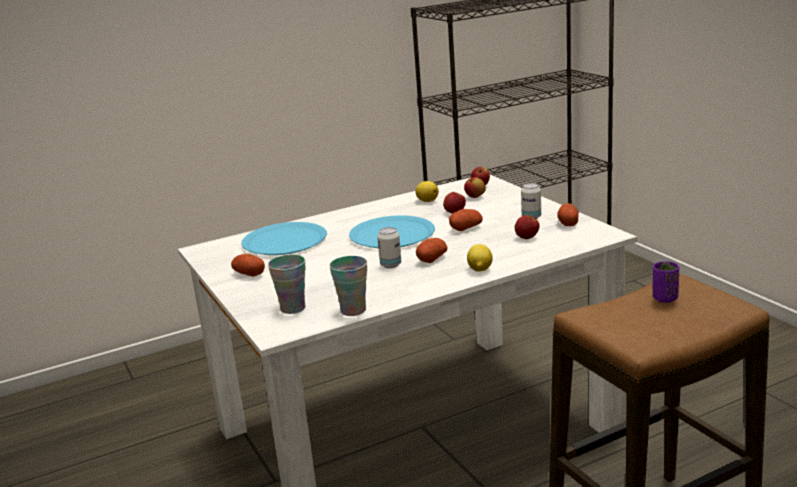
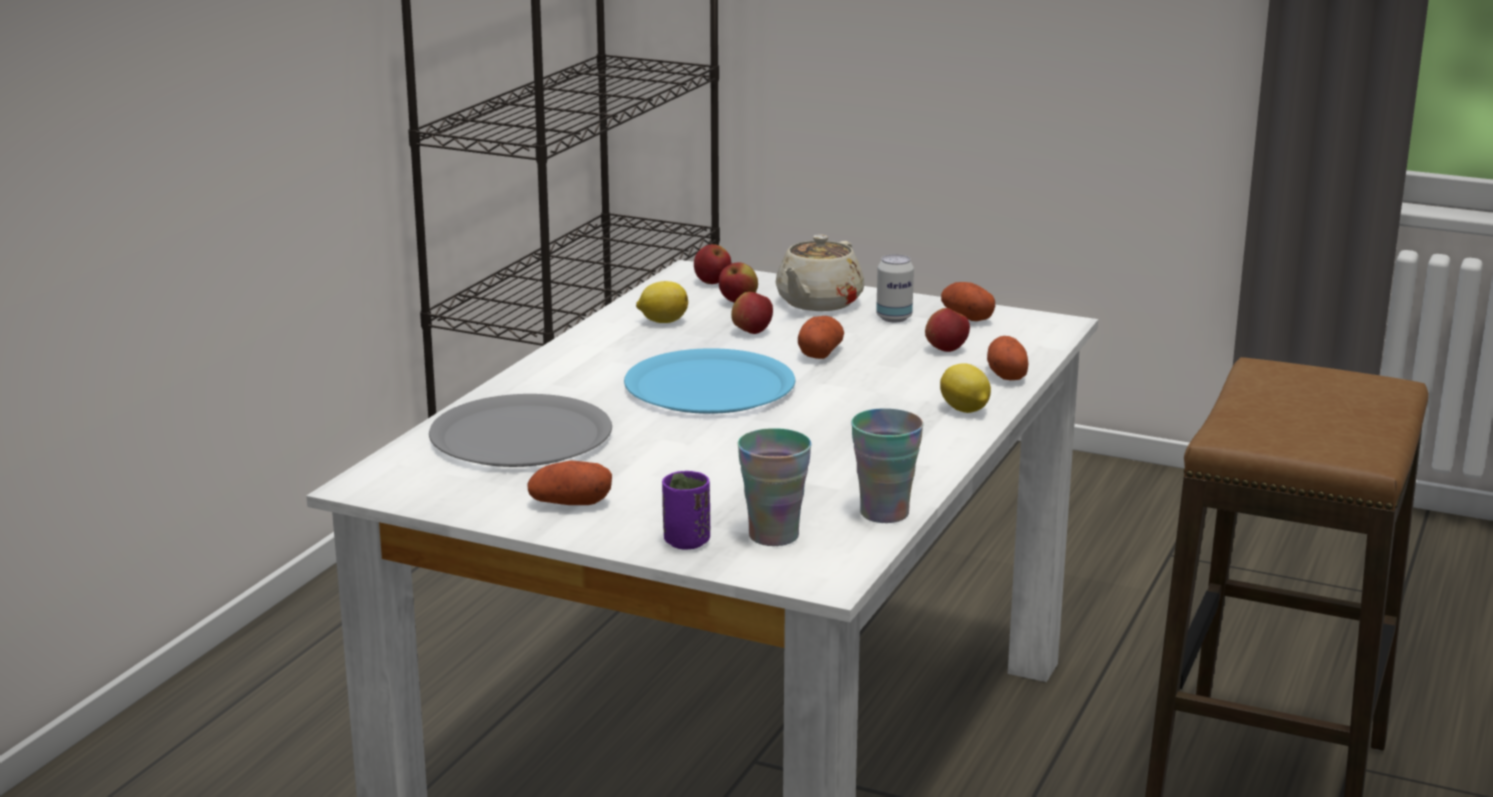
camera: 40 degrees left, 0 degrees up
blue plate [241,222,327,255] -> grey plate [429,394,612,467]
can [377,227,401,268] -> none
potato [416,238,448,263] -> potato moved to [987,336,1028,380]
purple cup [653,261,679,303] -> purple cup moved to [662,471,710,550]
none -> beige teapot [776,235,865,311]

